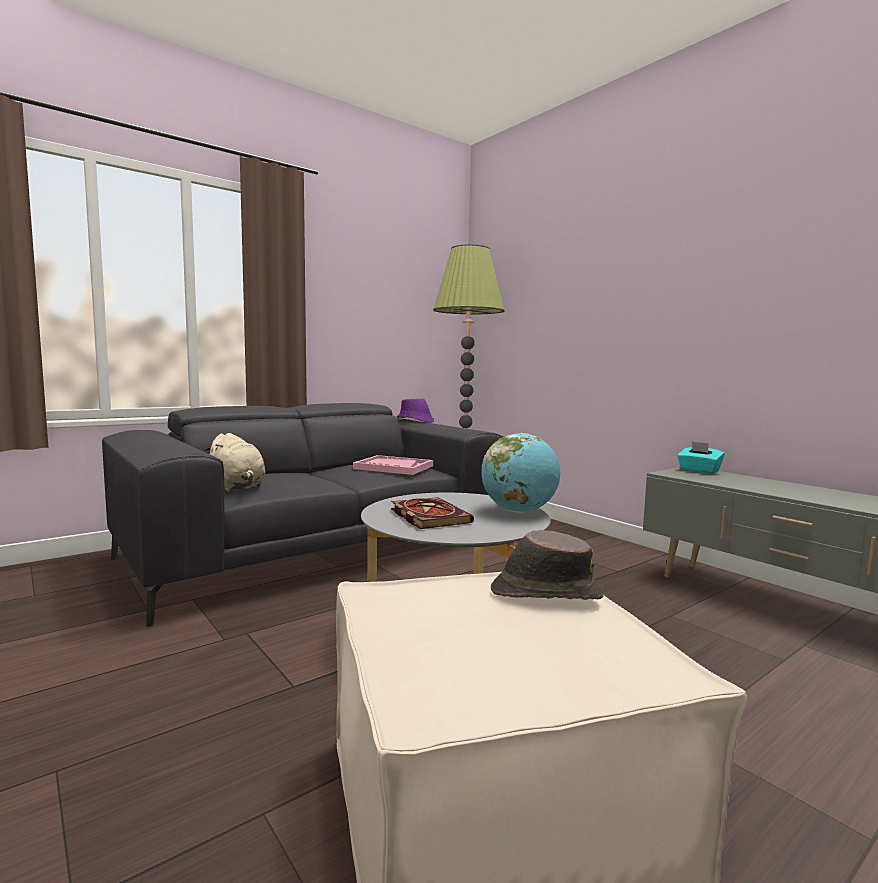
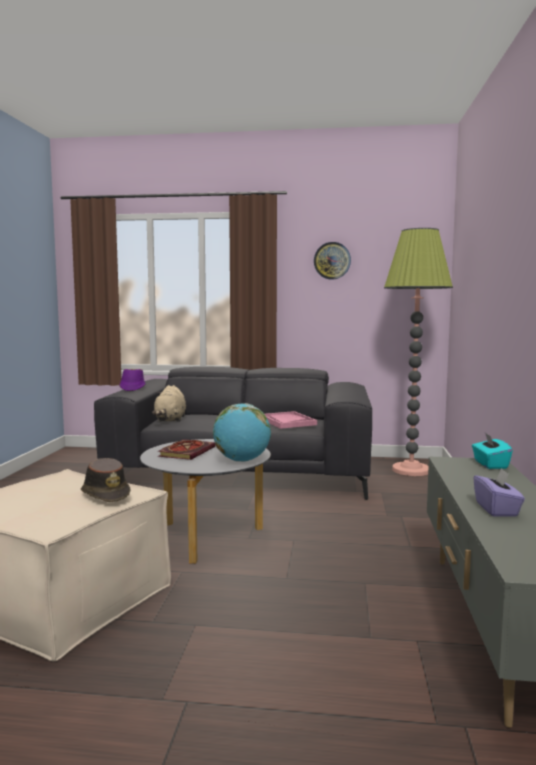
camera: 45 degrees right, 0 degrees up
purple hat [397,398,434,423] -> purple hat moved to [119,369,146,391]
none -> wall clock [314,242,351,280]
none -> purple tissue box [474,468,525,517]

